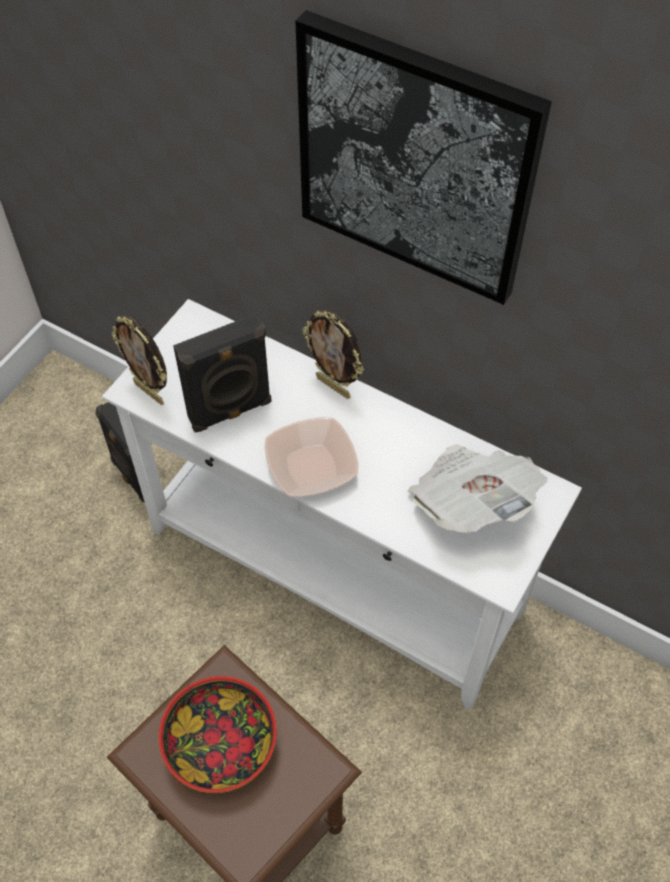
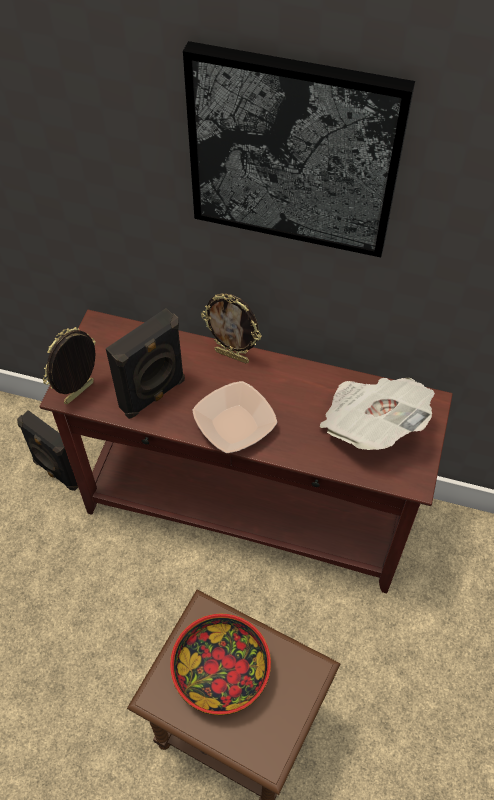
camera: 15 degrees left, 0 degrees up
white console table [102,299,582,710] -> brown console table [40,309,453,593]
picture frame [111,316,167,405] -> picture frame turned 105 degrees clockwise [43,327,96,404]

